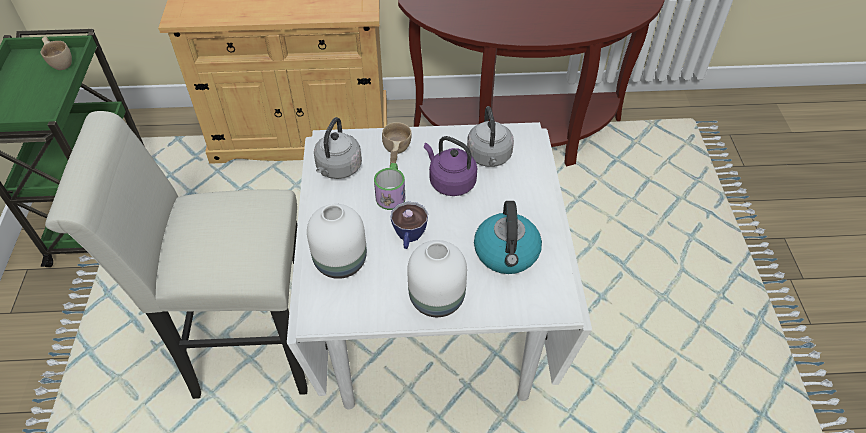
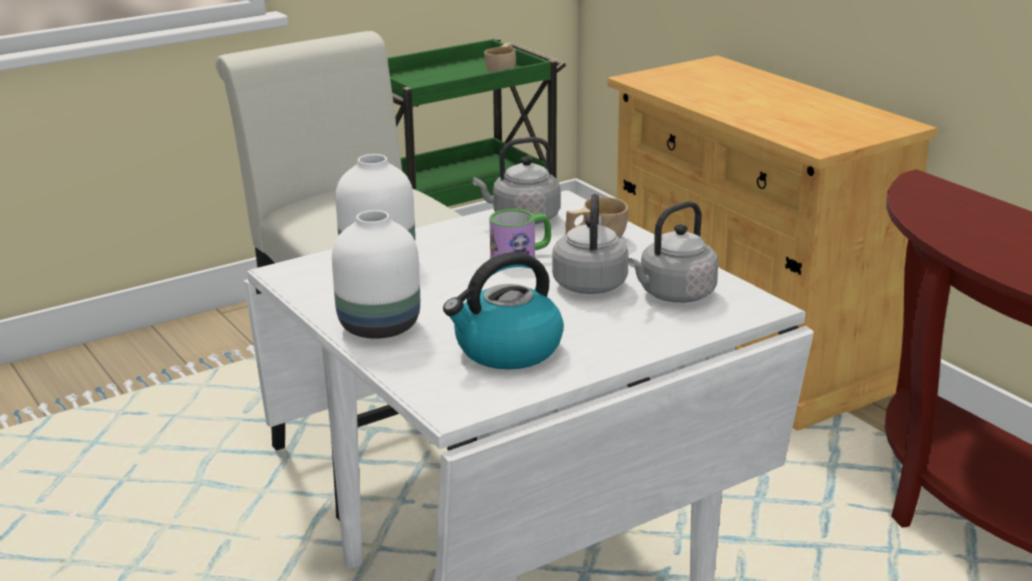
camera: 60 degrees right, 25 degrees down
cup [390,202,428,249] -> none
purple kettle [424,136,477,196] -> grey kettle [552,194,629,294]

